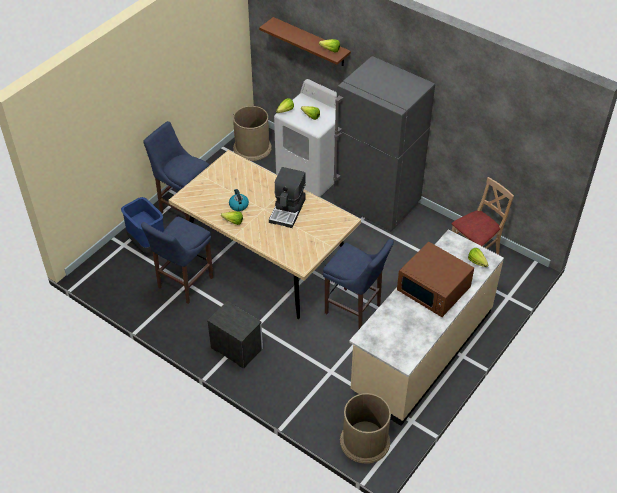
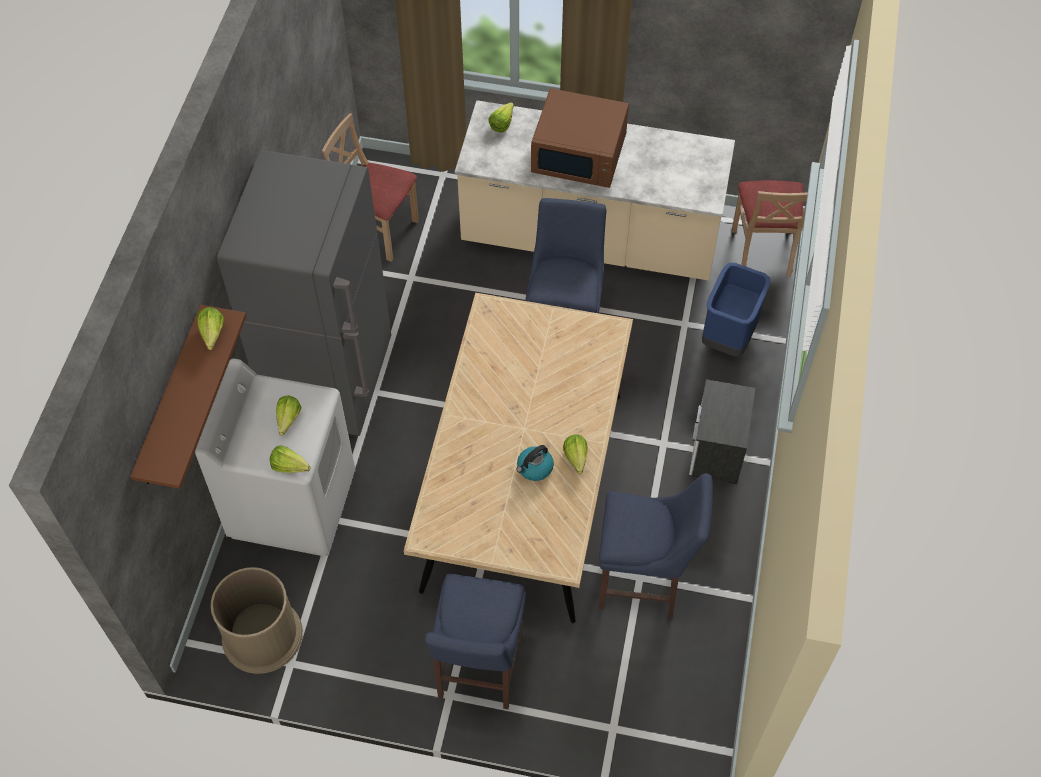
camera: 115 degrees left, 10 degrees up
blue trash can [121,197,164,253] -> blue trash can moved to [702,263,770,357]
coffee machine [269,167,306,228] -> none
brown trash can [340,393,391,464] -> beige chair [732,180,808,277]
brown microwave [397,242,474,317] -> brown microwave turned 90 degrees clockwise [531,88,629,188]

